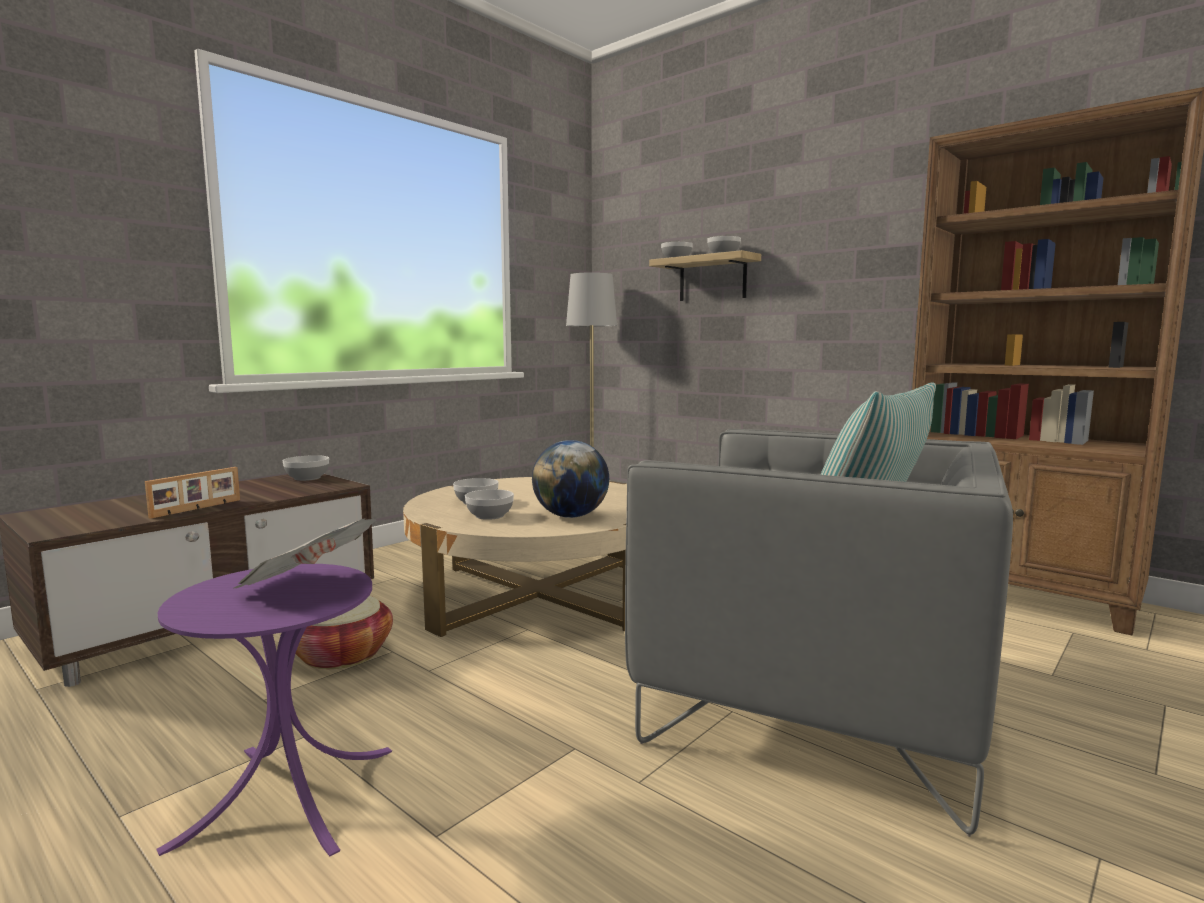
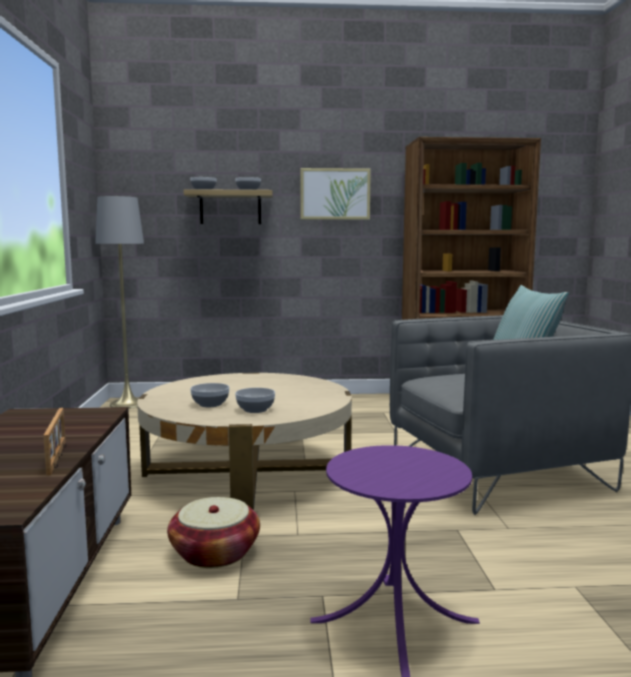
camera: 45 degrees left, 0 degrees up
newspaper [234,518,376,588] -> none
bowl [283,455,329,481] -> none
globe [532,440,609,518] -> none
none -> picture [300,168,371,220]

